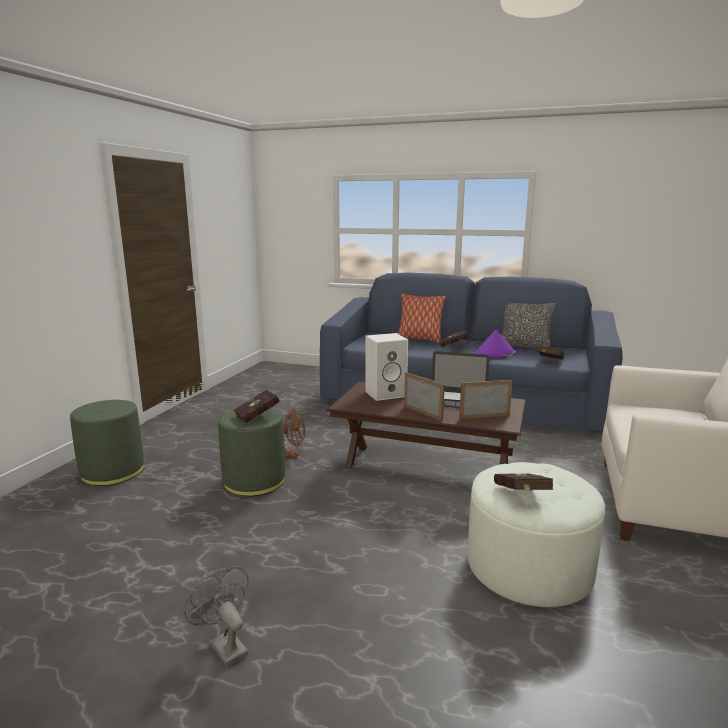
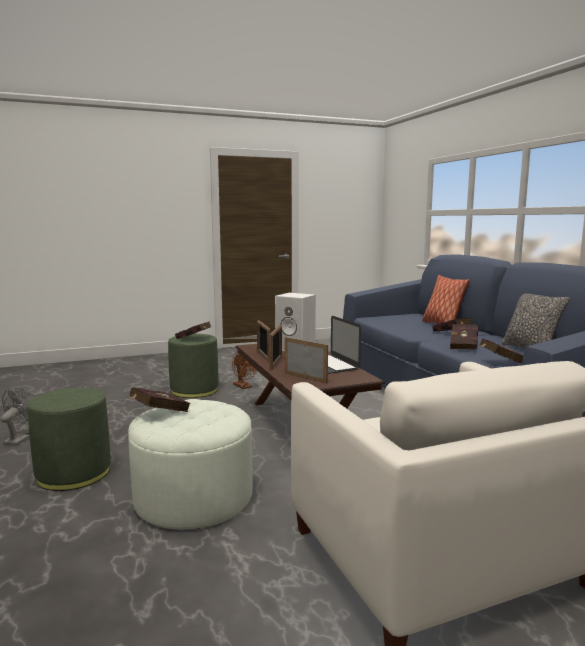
camera: 50 degrees right, 5 degrees down
green ottoman [70,400,144,486] -> green ottoman moved to [27,388,111,491]
purple hat [473,330,516,358] -> red book [450,324,478,350]
none -> picture frame [257,320,271,362]

